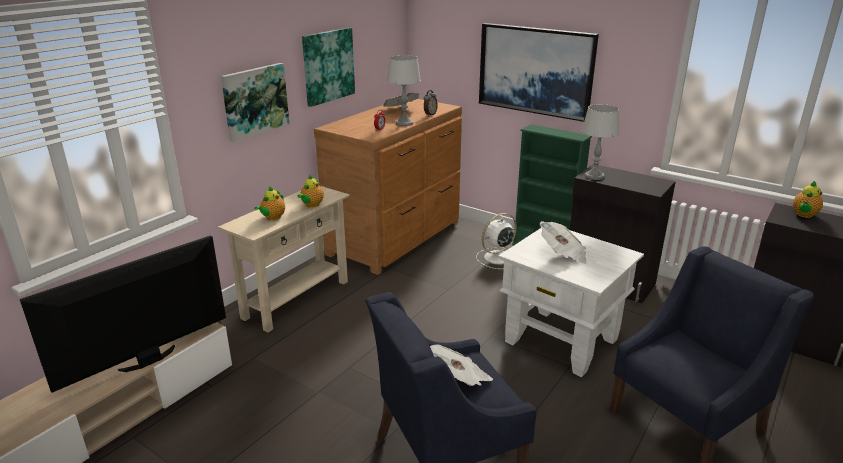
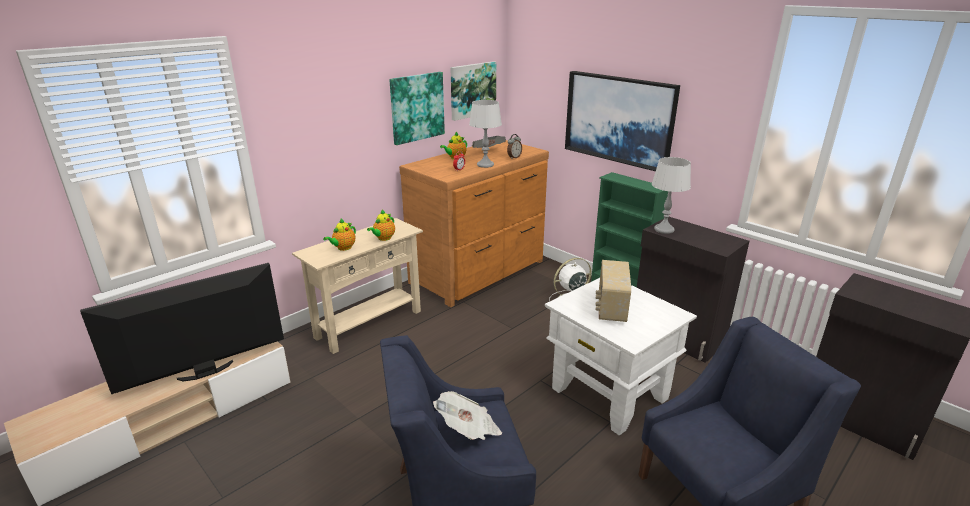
camera: 10 degrees right, 0 degrees up
picture [221,63,289,143] -> picture moved to [450,61,496,121]
newspaper [540,221,586,264] -> radio [596,260,631,322]
teapot [793,181,823,218] -> teapot moved to [440,132,467,160]

